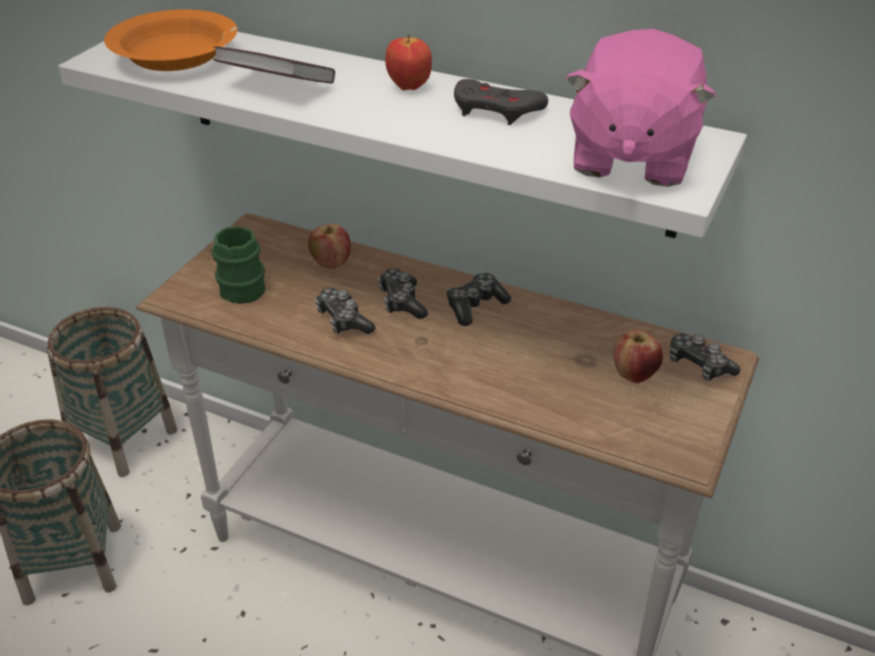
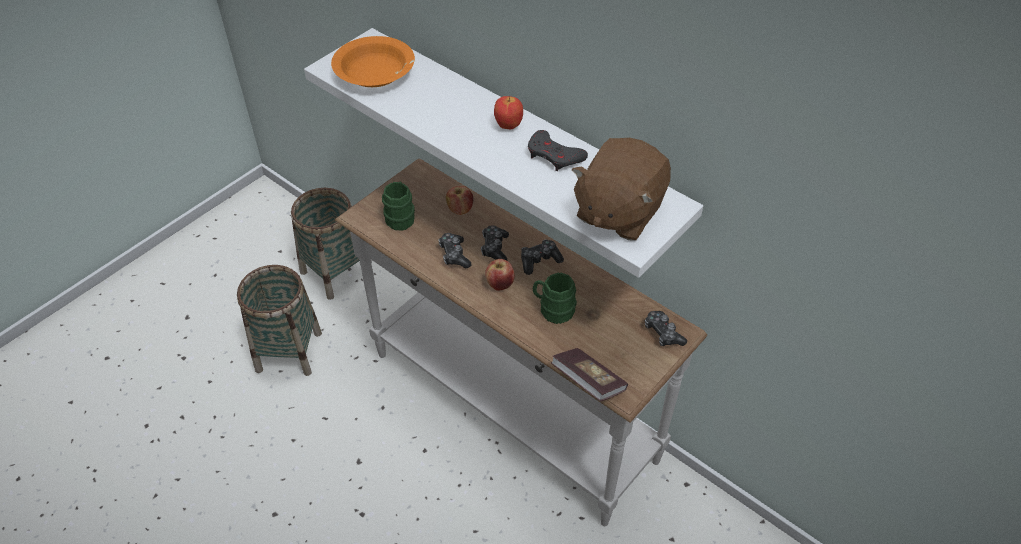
camera: 15 degrees right, 10 degrees up
book [213,46,335,83] -> book moved to [551,348,628,401]
pink plush toy [565,29,716,187] -> brown plush toy [572,138,671,241]
apple [614,330,663,383] -> apple moved to [485,259,515,291]
none -> green mug [533,273,577,324]

